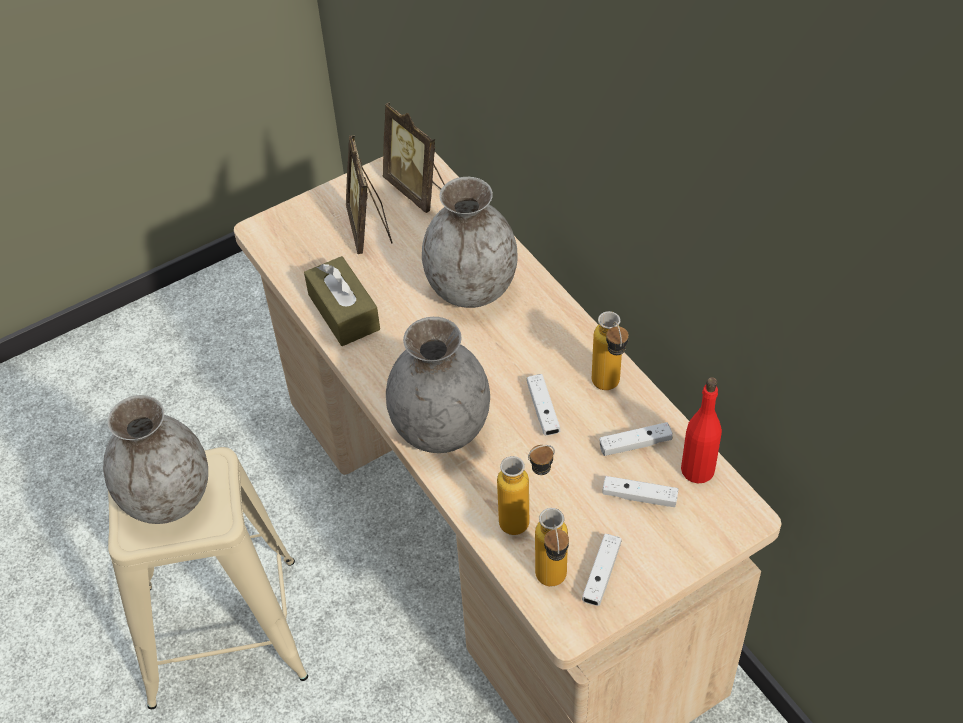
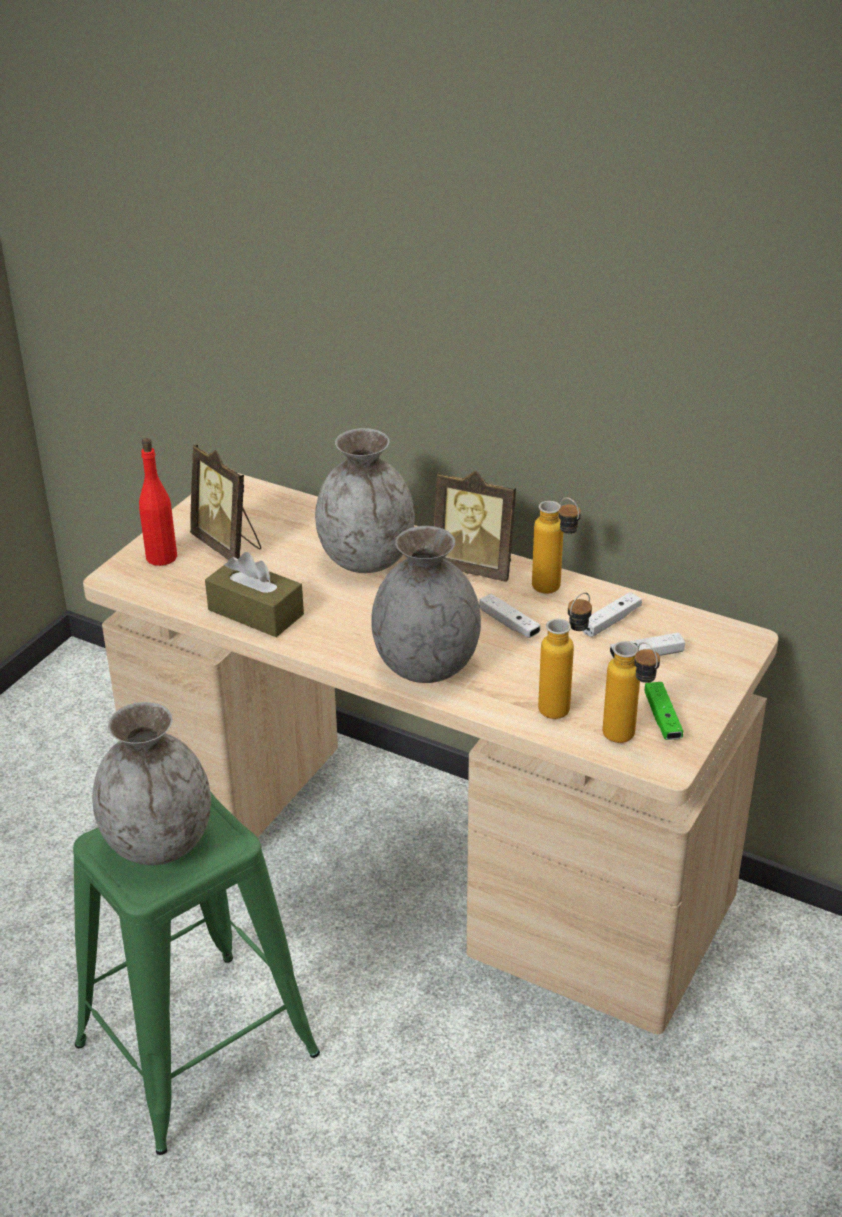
camera: 30 degrees left, 15 degrees down
beige stool [108,447,308,709] -> green stool [73,791,320,1155]
picture frame [383,102,445,213] -> picture frame moved to [434,471,516,582]
white game controller [582,534,621,606] -> green game controller [645,682,683,740]
red bottle [681,377,722,483] -> red bottle moved to [139,438,177,566]

